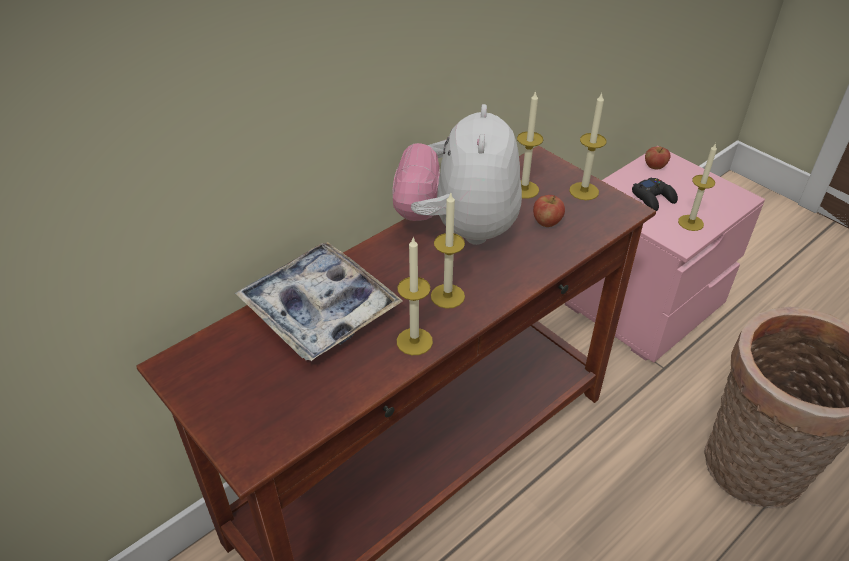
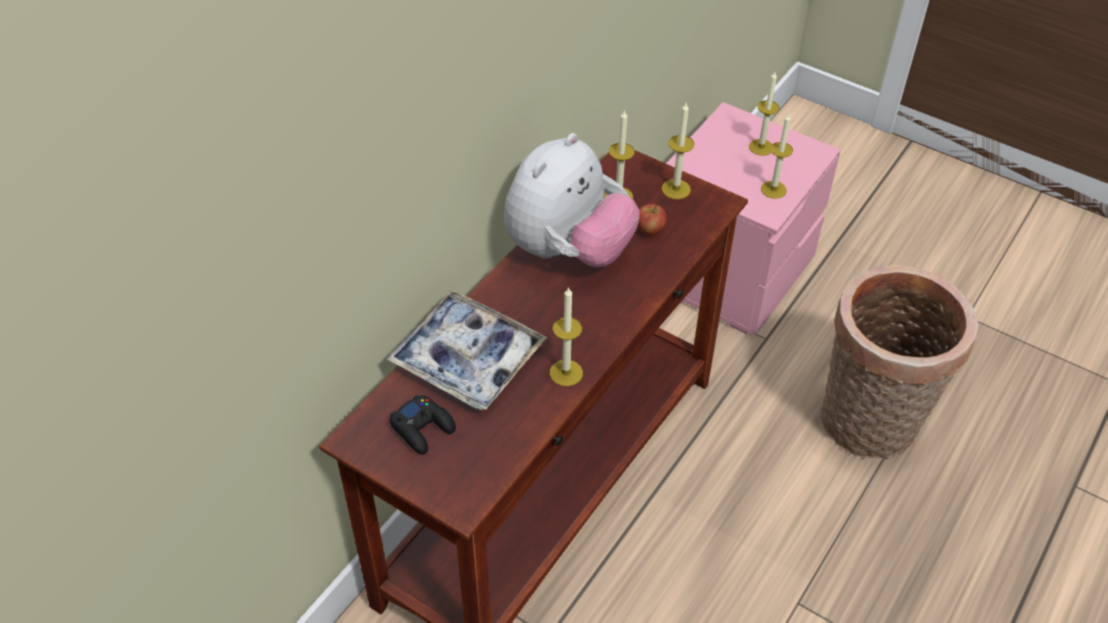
camera: 15 degrees left, 5 degrees up
plush toy [393,104,522,245] -> plush toy turned 135 degrees counterclockwise [504,133,640,267]
candle [431,193,465,309] -> candle moved to [749,72,780,156]
black game controller [632,177,678,211] -> black game controller moved to [390,394,456,455]
apple [645,146,670,170] -> none

